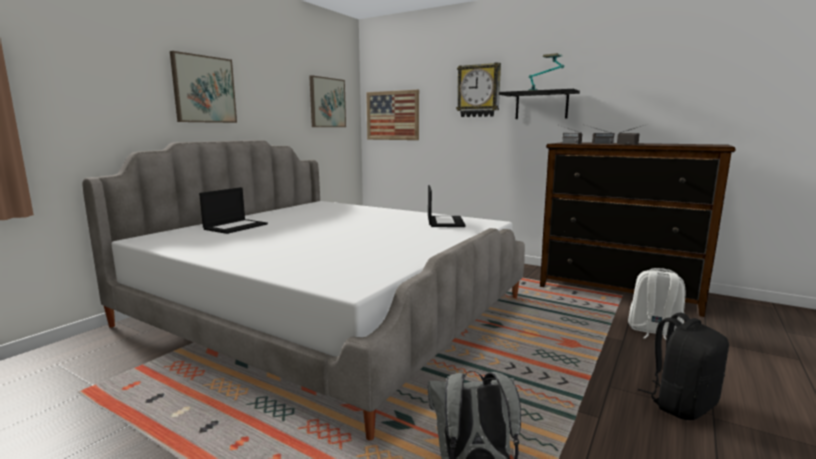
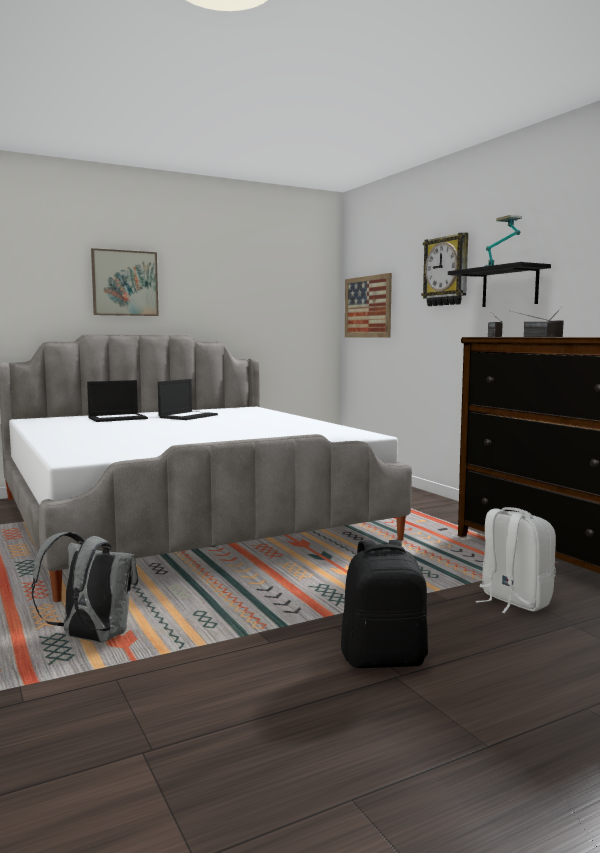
camera: 30 degrees right, 5 degrees down
picture [309,75,346,127] -> none
laptop [428,185,466,227] -> laptop moved to [158,379,218,420]

